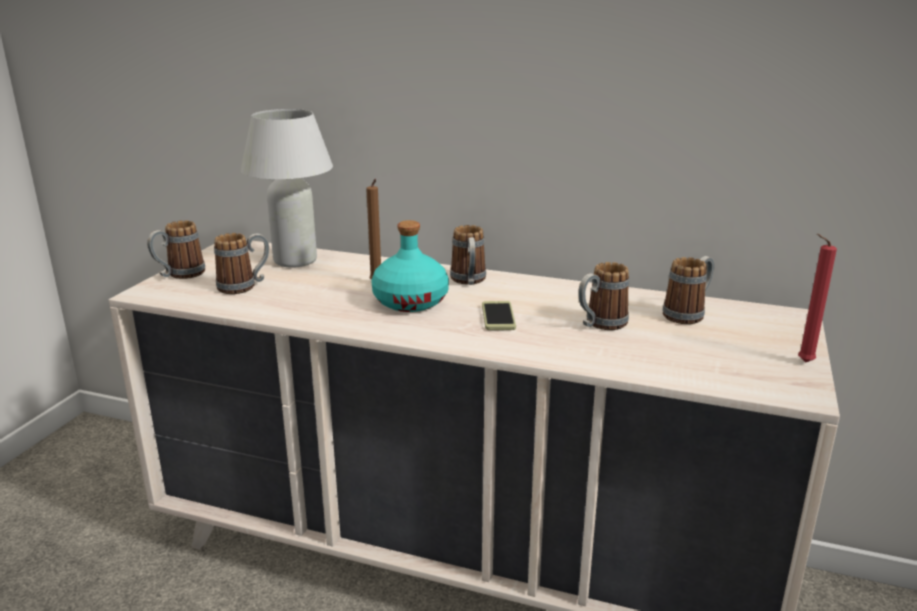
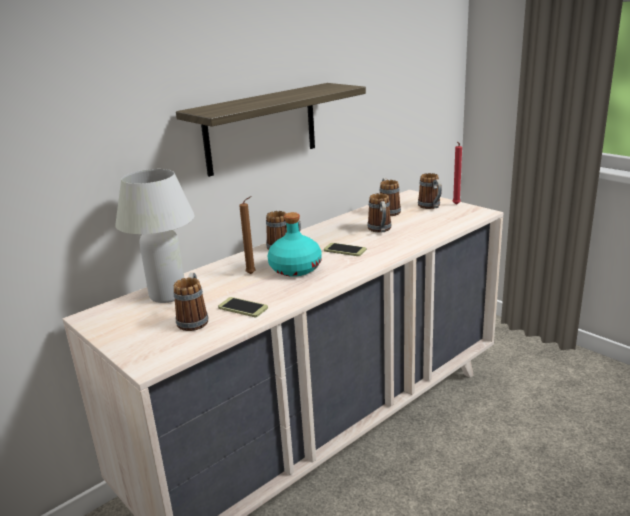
camera: 60 degrees left, 0 degrees up
mug [147,220,205,279] -> mug moved to [418,173,442,209]
none -> shelf [176,83,366,177]
none -> phone [218,297,268,317]

